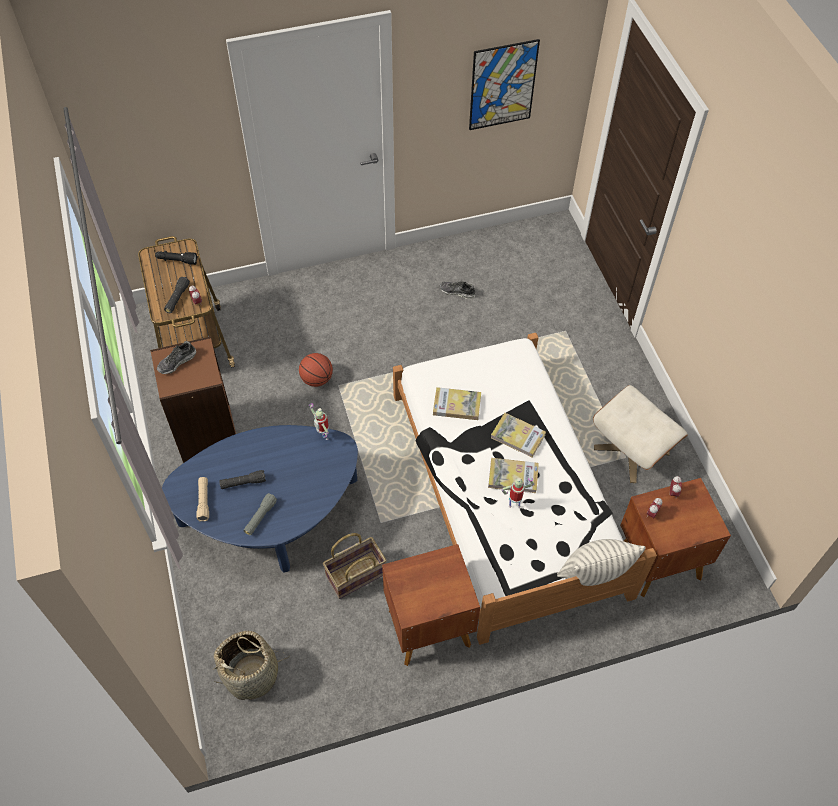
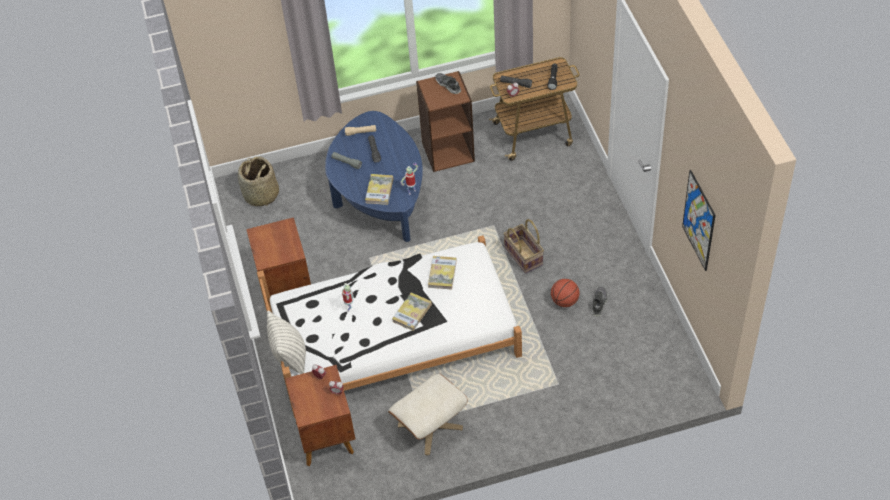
camera: 95 degrees right, 5 degrees down
basketball [299,353,333,387] -> basketball moved to [551,279,580,307]
basket [323,533,387,599] -> basket moved to [503,219,544,274]
book [488,458,539,493] -> book moved to [365,174,393,205]

